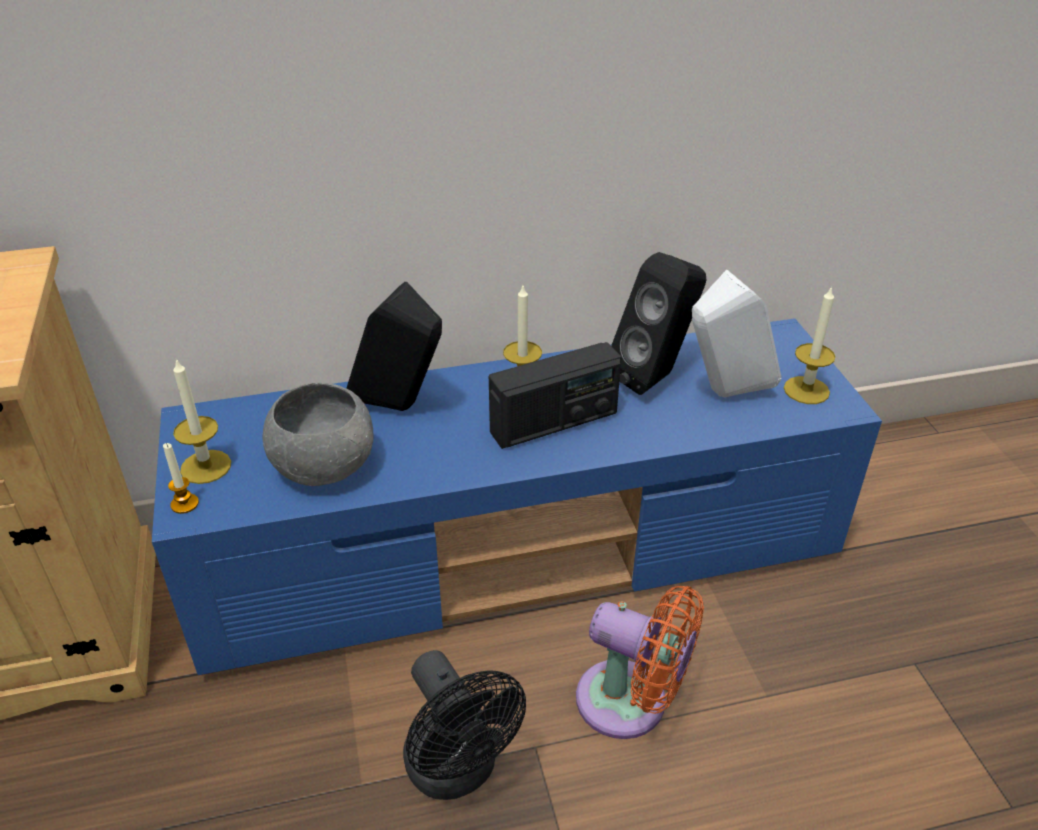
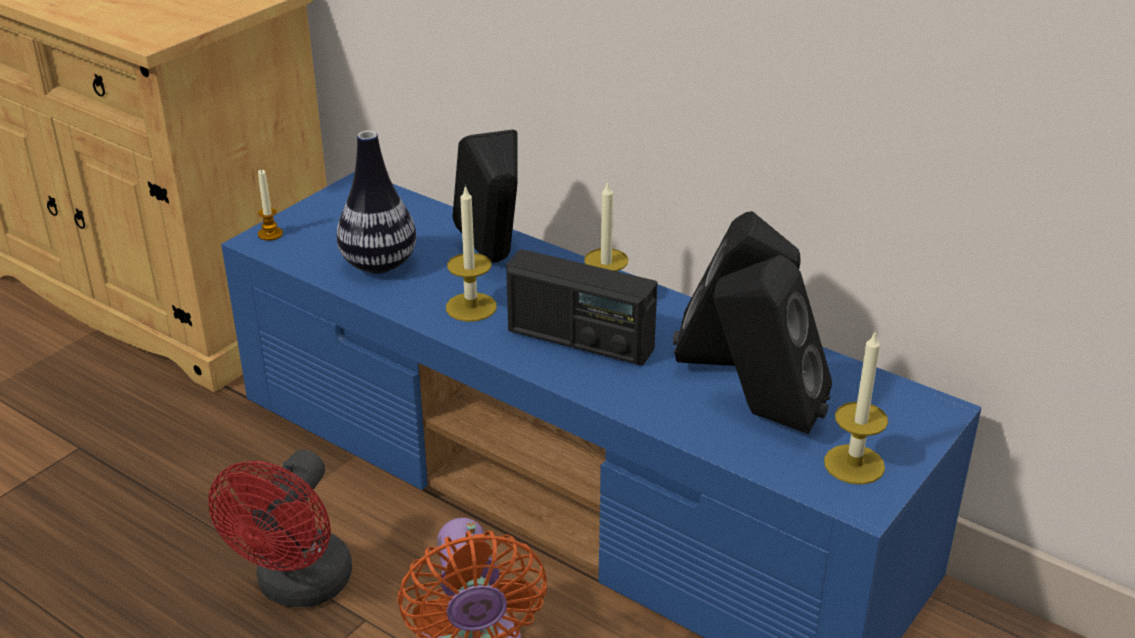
camera: 50 degrees right, 5 degrees down
candle [173,359,231,484] -> candle moved to [446,185,497,322]
grey bowl [263,382,374,486] -> vase [337,130,416,274]
black fan [403,650,526,800] -> red fan [208,450,352,607]
white speaker [692,270,781,398] -> black speaker [714,255,832,434]

